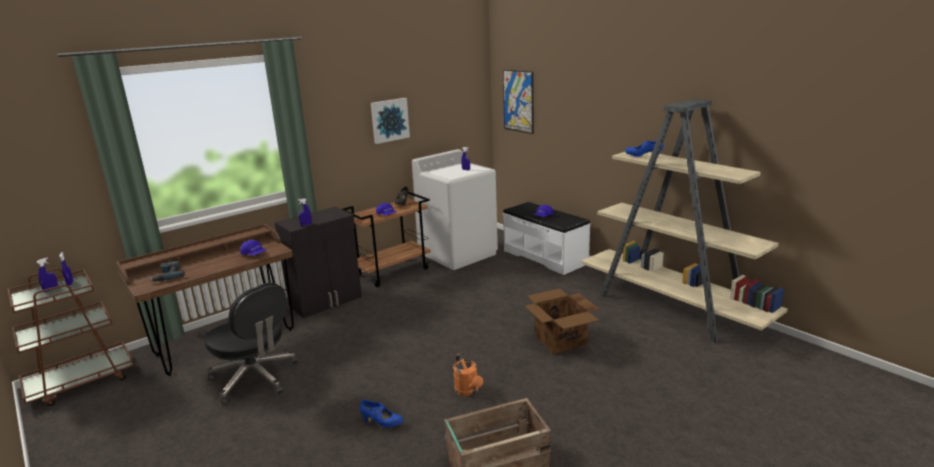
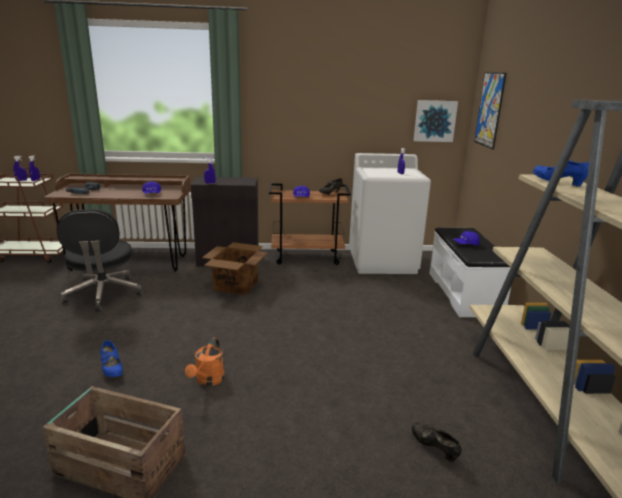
camera: 35 degrees right, 0 degrees up
picture [371,98,410,144] -> picture moved to [413,100,458,142]
cardboard box [525,288,599,354] -> cardboard box moved to [202,242,267,295]
none -> black shoe [412,422,462,462]

